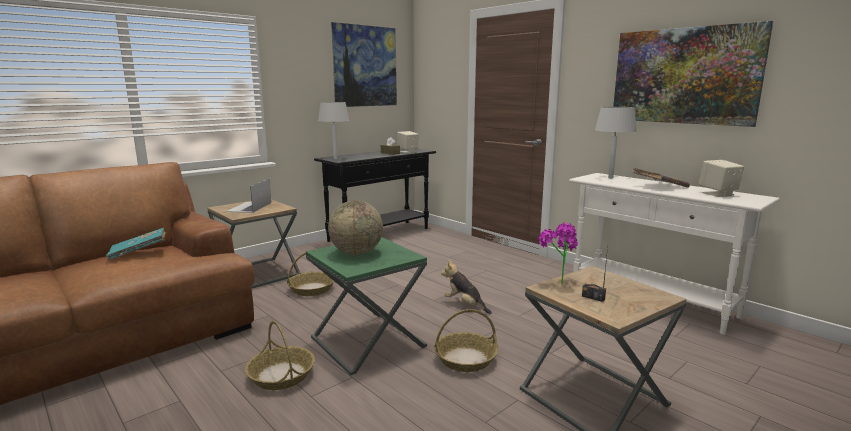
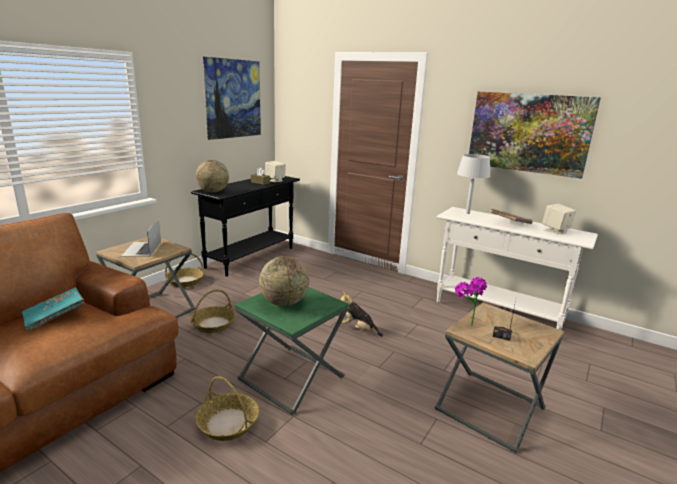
camera: 15 degrees left, 5 degrees up
grey table lamp [318,102,349,159] -> globe [196,160,229,193]
basket [434,309,498,372] -> basket moved to [165,253,204,287]

